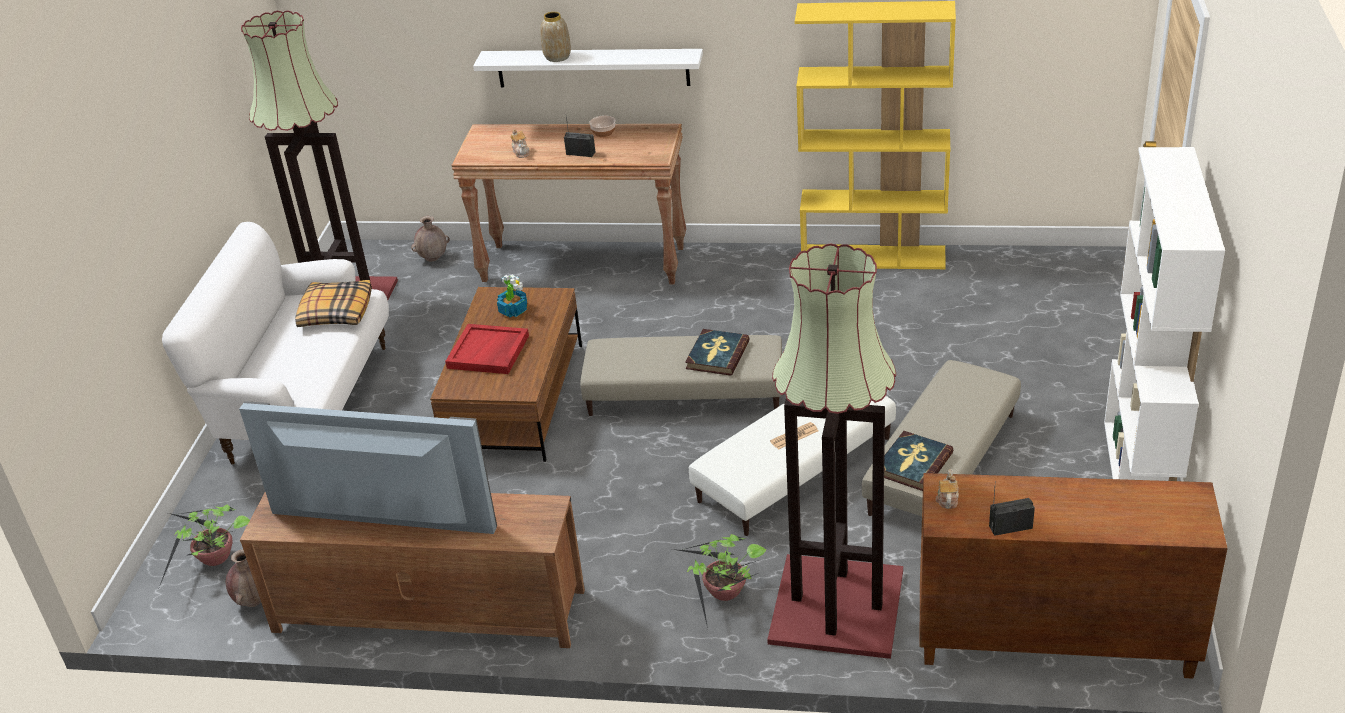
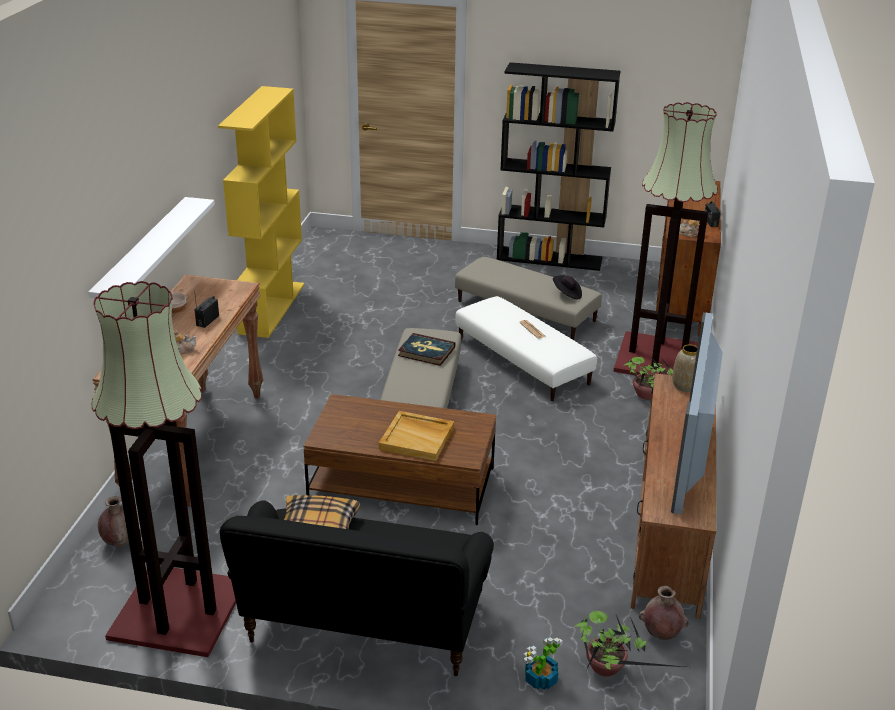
camera: 90 degrees left, 5 degrees down
white sofa [162,222,389,465] -> black sofa [220,500,494,676]
red tray [445,324,529,374] -> beige tray [379,411,454,461]
potted plant [497,274,527,317] -> potted plant moved to [523,637,563,690]
vase [540,12,571,62] -> vase moved to [672,344,697,392]
book [884,431,953,491] -> black hat [553,275,582,299]
white bookcase [1104,147,1225,481] -> black bookcase [497,62,620,271]

